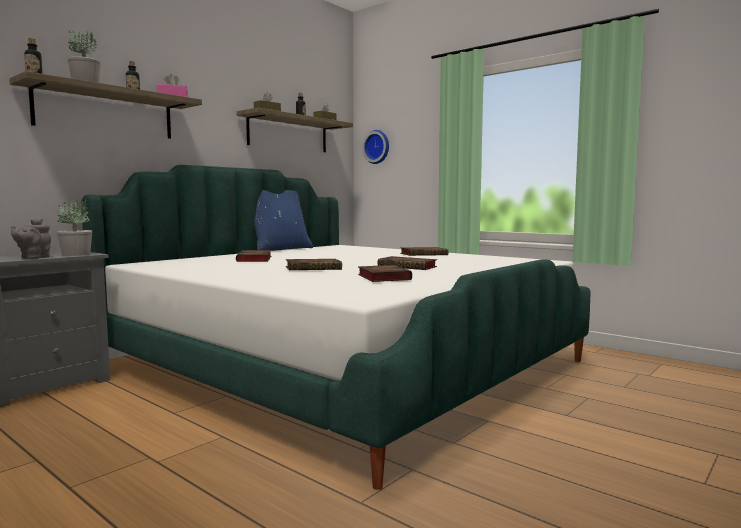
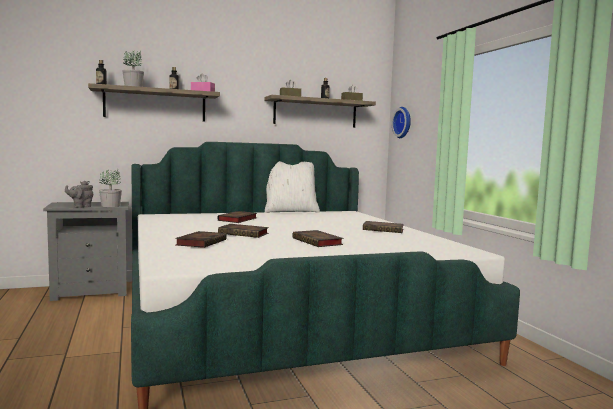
camera: 30 degrees right, 0 degrees up
blue pillow [254,190,313,250] -> white pillow [265,161,320,213]
book [358,265,412,282] -> book moved to [175,231,227,248]

